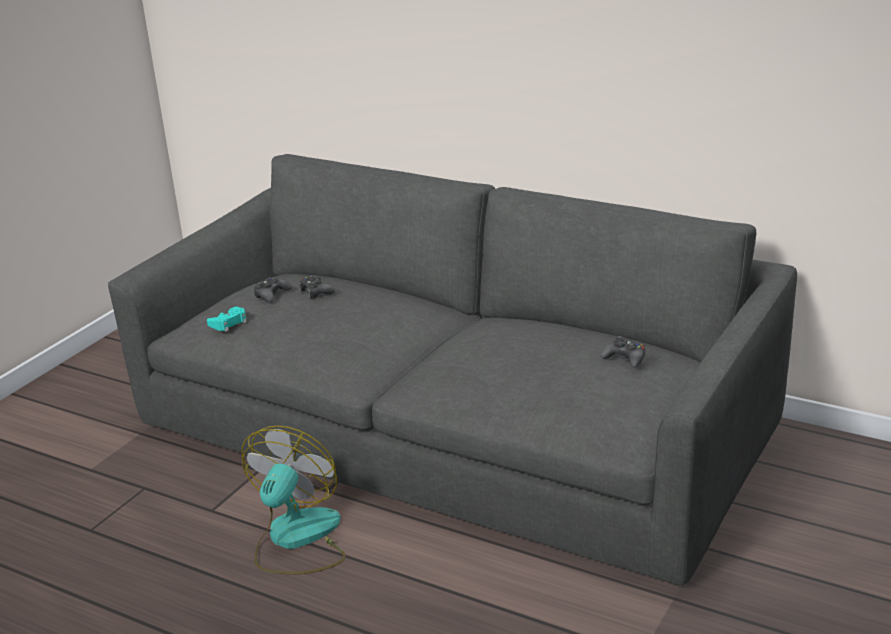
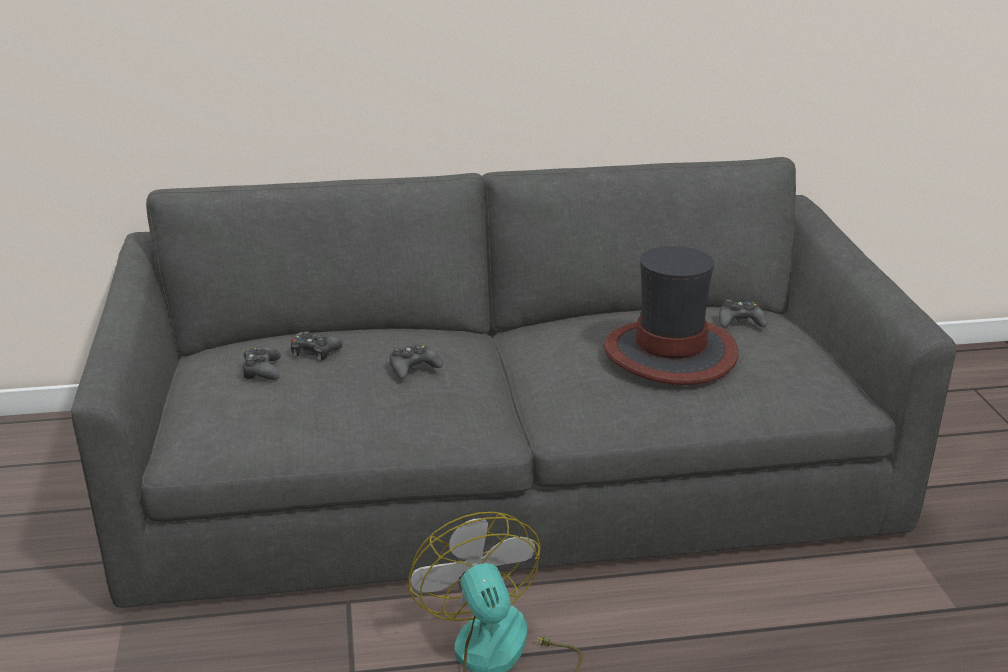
camera: 40 degrees left, 0 degrees up
turquoise game controller [207,307,247,332] -> none
none -> black game controller [390,344,443,380]
none -> hat [604,246,739,385]

